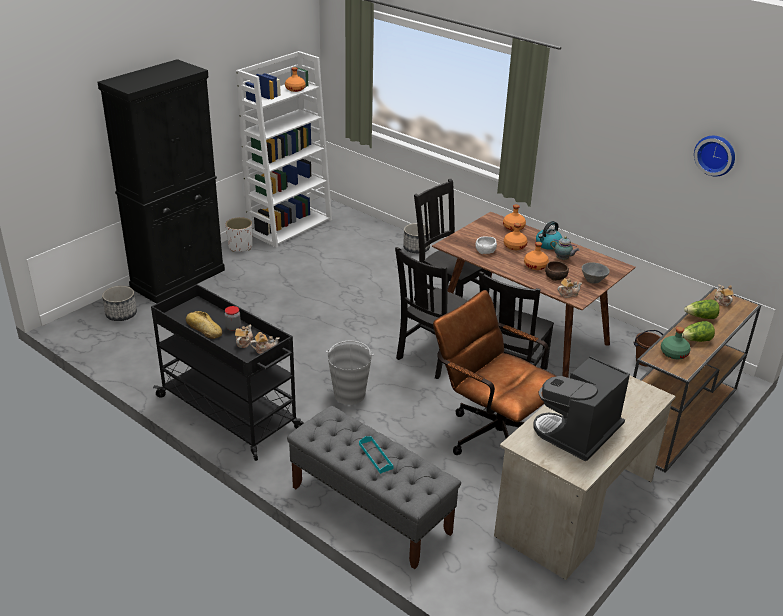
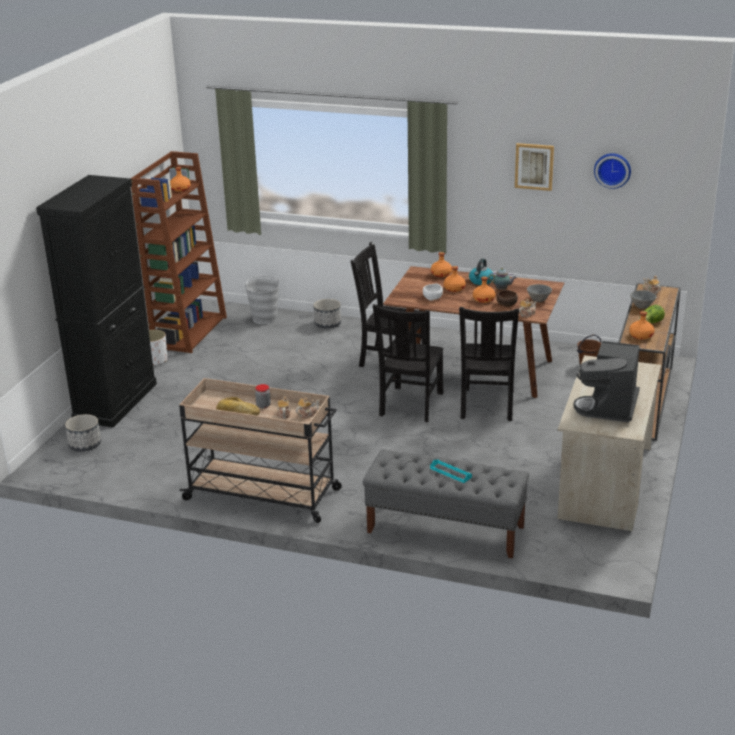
camera: 20 degrees left, 5 degrees down
black cart [151,284,304,461] -> beige cart [179,378,342,523]
white bookcase [236,51,332,248] -> brown bookcase [130,151,227,353]
grey bucket [326,341,374,405] -> grey bucket moved to [244,275,280,324]
brown office chair [433,290,556,455] -> none
green bottle [661,327,691,359] -> orange bottle [629,311,655,340]
lettuce [684,300,719,319] -> grey bowl [630,290,657,309]
none -> picture [515,143,554,191]

